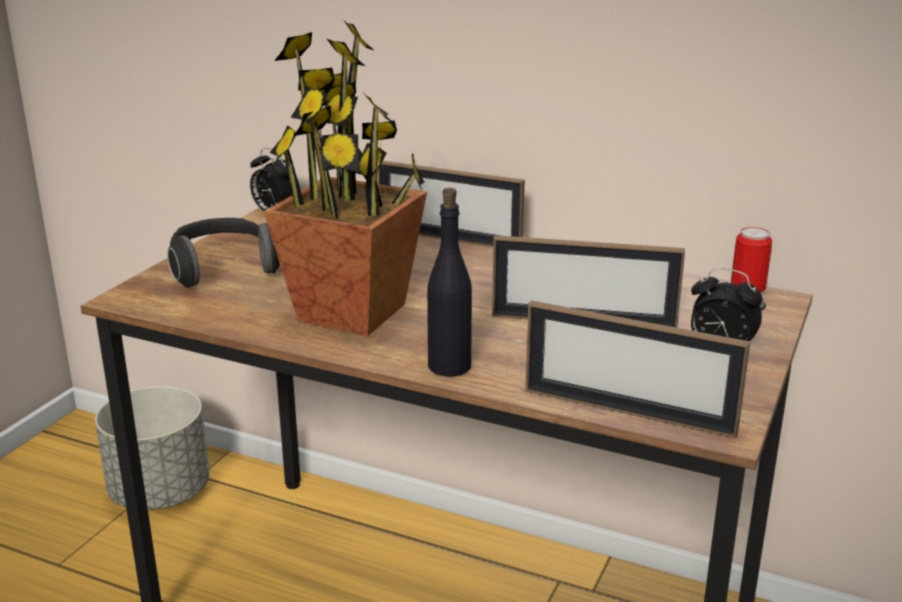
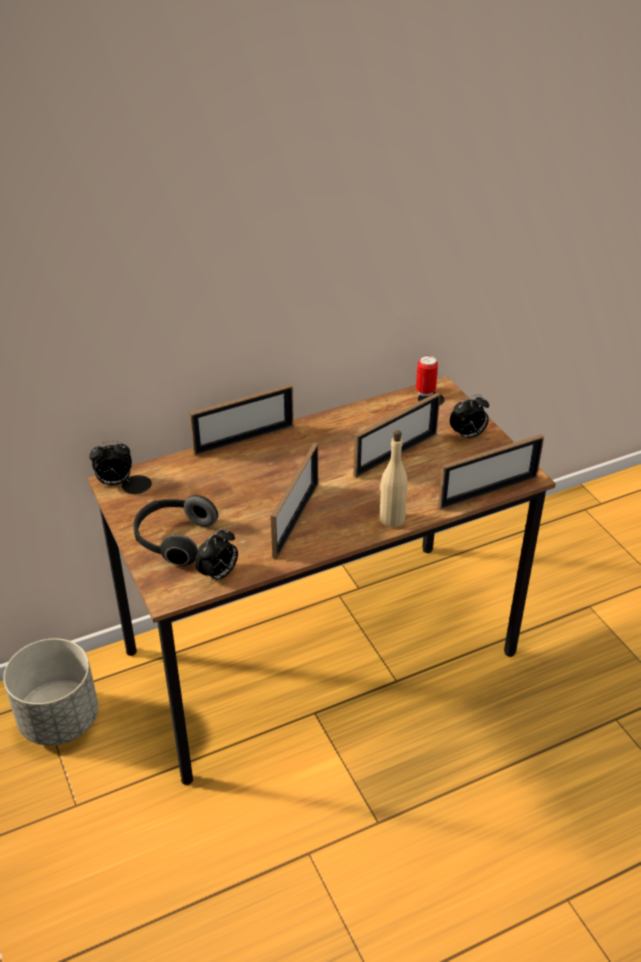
camera: 50 degrees left, 15 degrees up
potted plant [263,21,427,336] -> picture frame [271,443,318,559]
black bottle [427,188,472,377] -> beige bottle [380,430,408,527]
none -> alarm clock [195,528,238,584]

